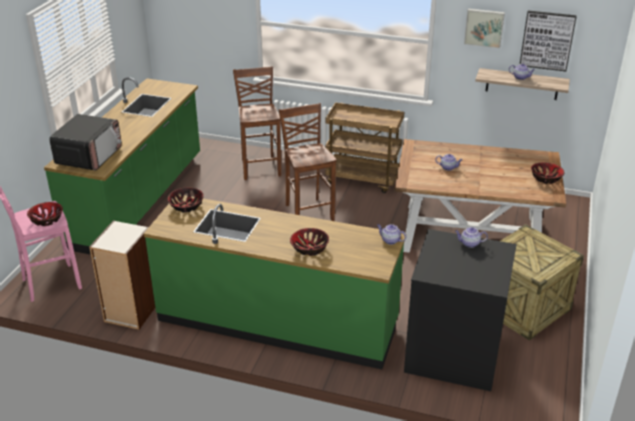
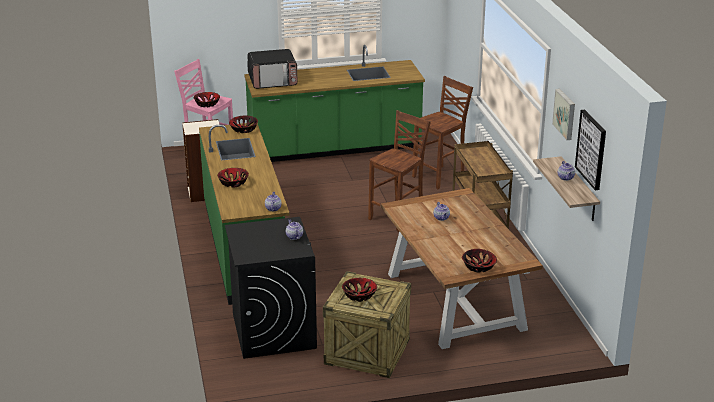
camera: 60 degrees right, 5 degrees down
none -> bowl [342,278,377,302]

